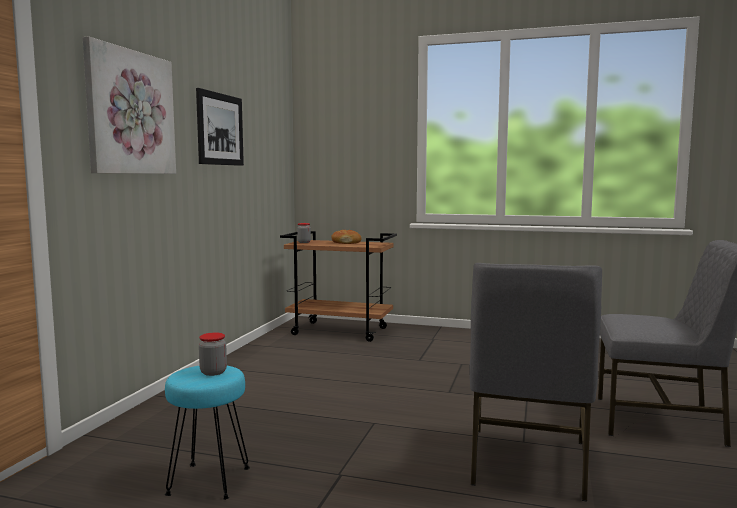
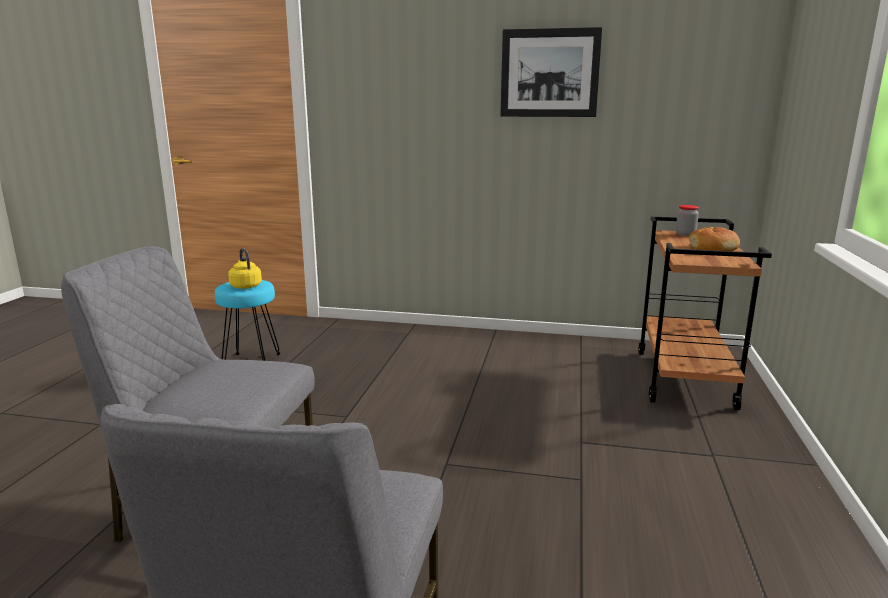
camera: 85 degrees right, 10 degrees up
picture [83,36,176,174] -> none
jar [199,333,227,376] -> yellow kettle [228,248,262,289]

